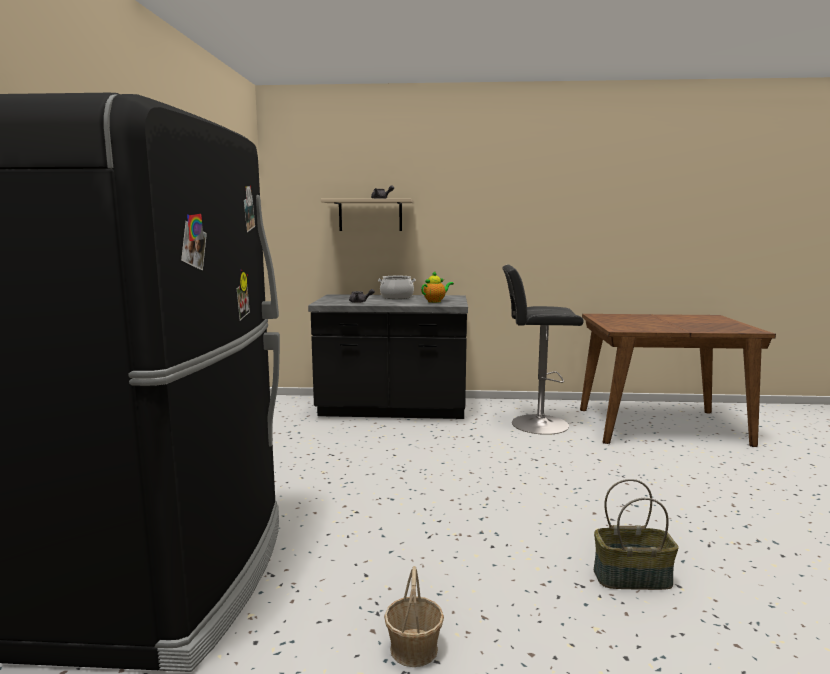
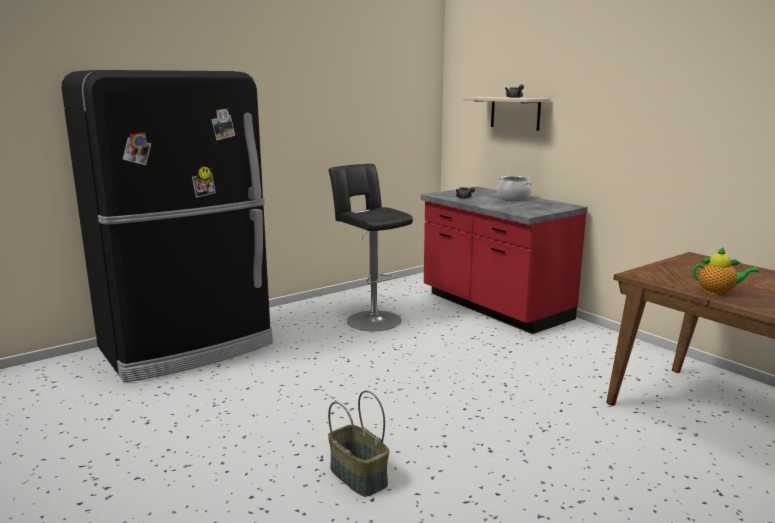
camera: 50 degrees right, 5 degrees up
black counter [308,294,468,419] -> red counter [421,187,588,334]
basket [384,566,444,667] -> none
teapot [421,271,454,303] -> teapot moved to [693,247,759,296]
black stool [502,265,584,435] -> black stool moved to [328,164,413,331]

